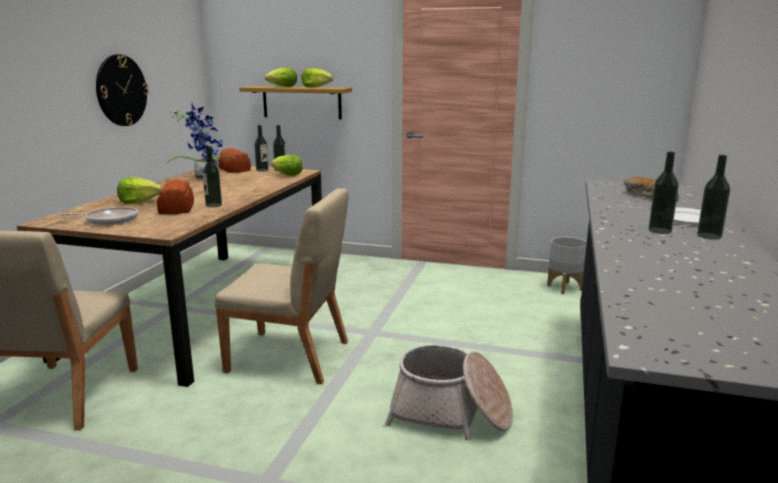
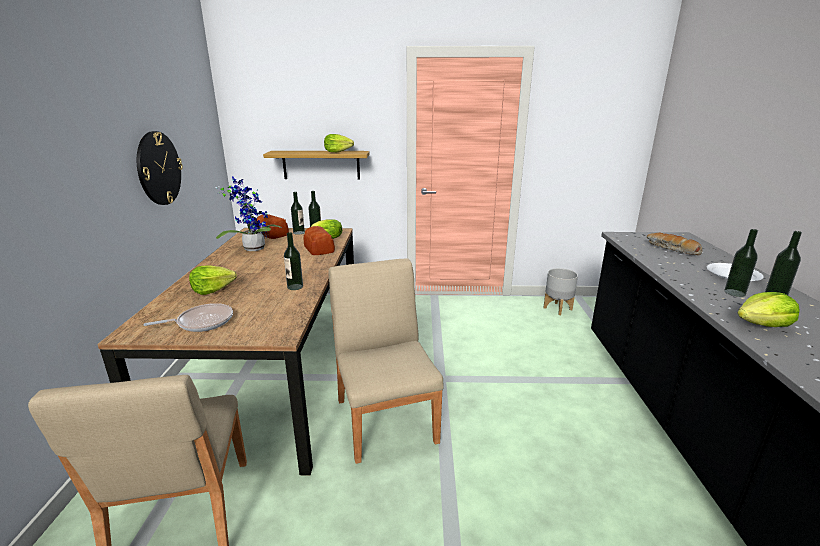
camera: 15 degrees left, 5 degrees up
bread [157,180,194,214] -> bread moved to [304,226,335,255]
beige chair [215,188,349,384] -> beige chair turned 105 degrees counterclockwise [328,259,444,464]
lettuce [265,68,297,87] -> lettuce moved to [738,292,800,327]
basket [385,345,513,441] -> none

